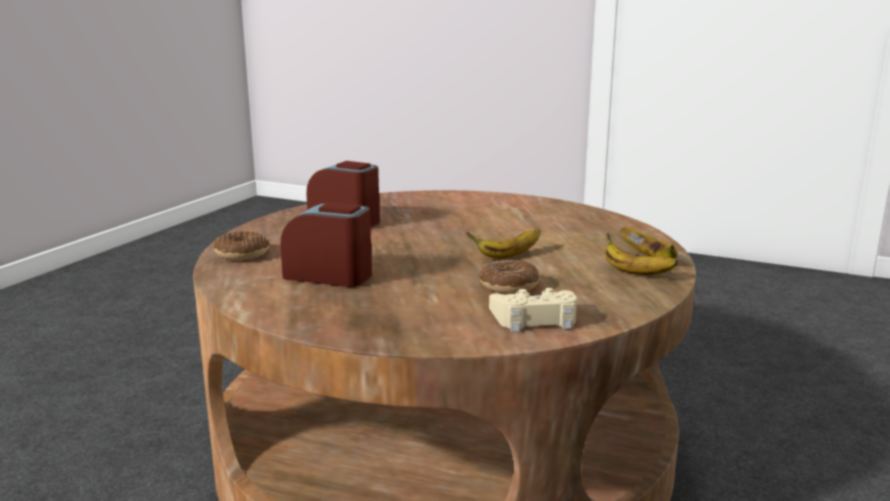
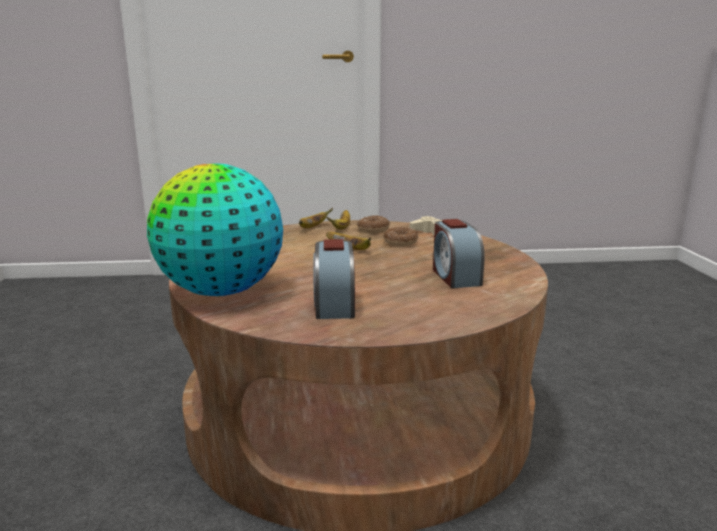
camera: 120 degrees left, 0 degrees up
donut [213,231,269,260] -> donut moved to [357,215,390,233]
none -> globe [147,164,283,296]

